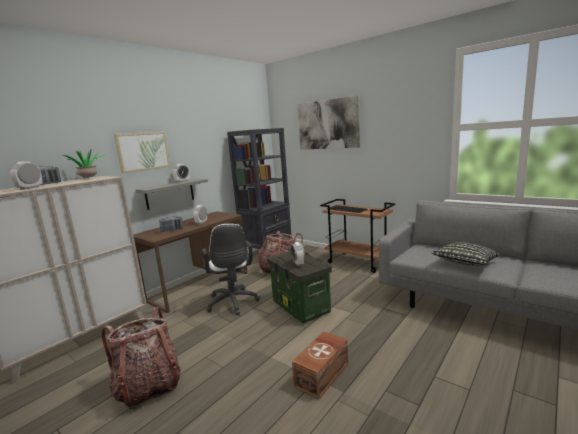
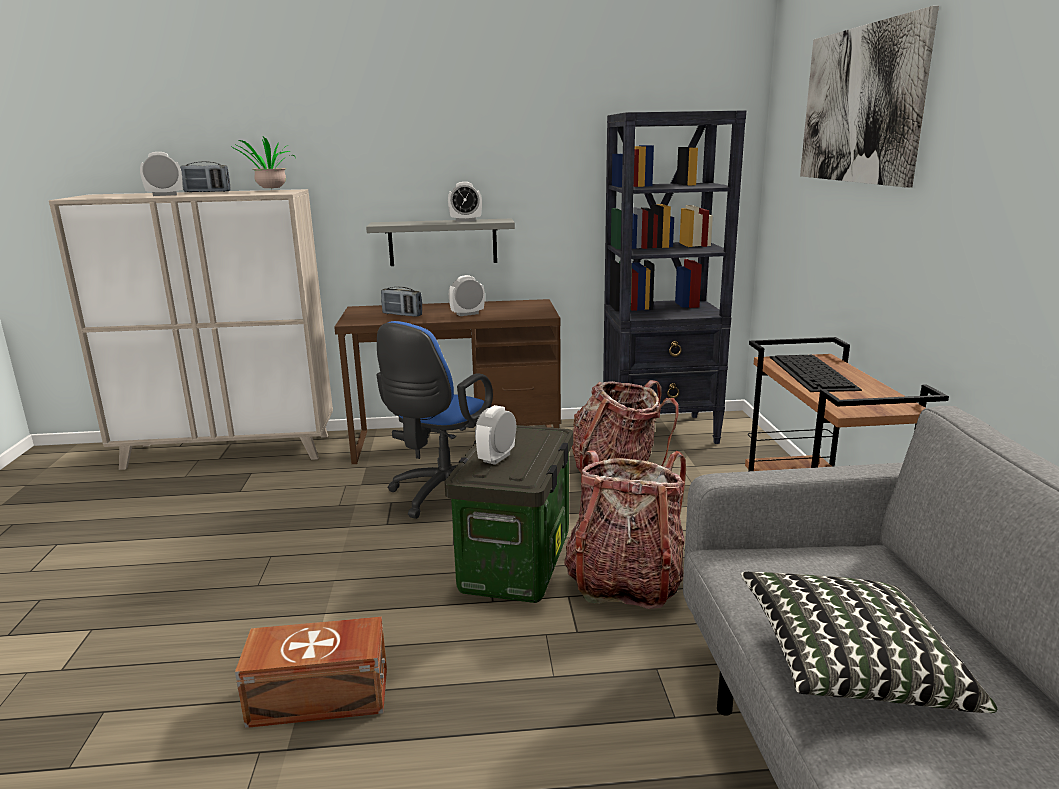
camera: 45 degrees right, 5 degrees up
backpack [101,307,181,410] -> backpack moved to [564,450,686,609]
picture [114,132,170,173] -> none
white office chair [202,224,260,315] -> blue office chair [377,321,493,519]

